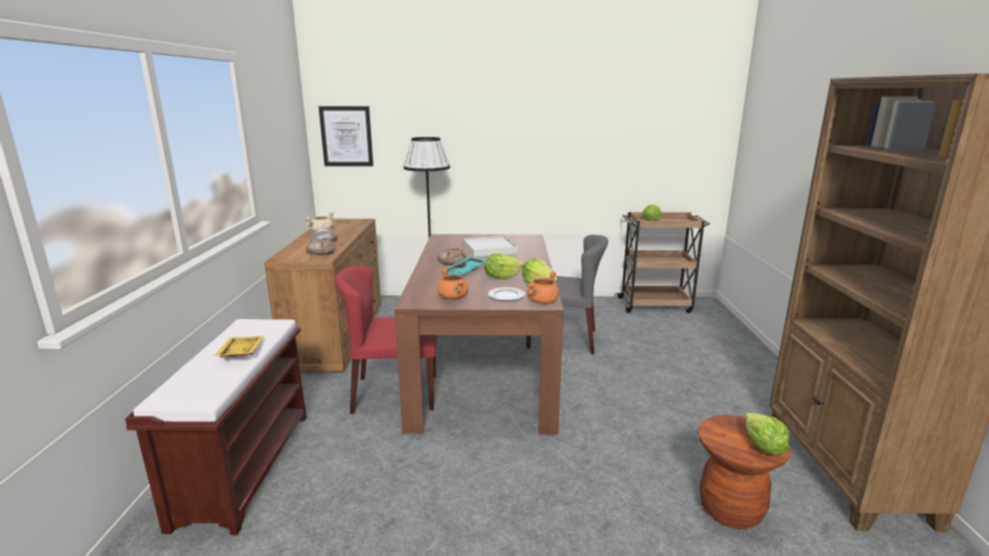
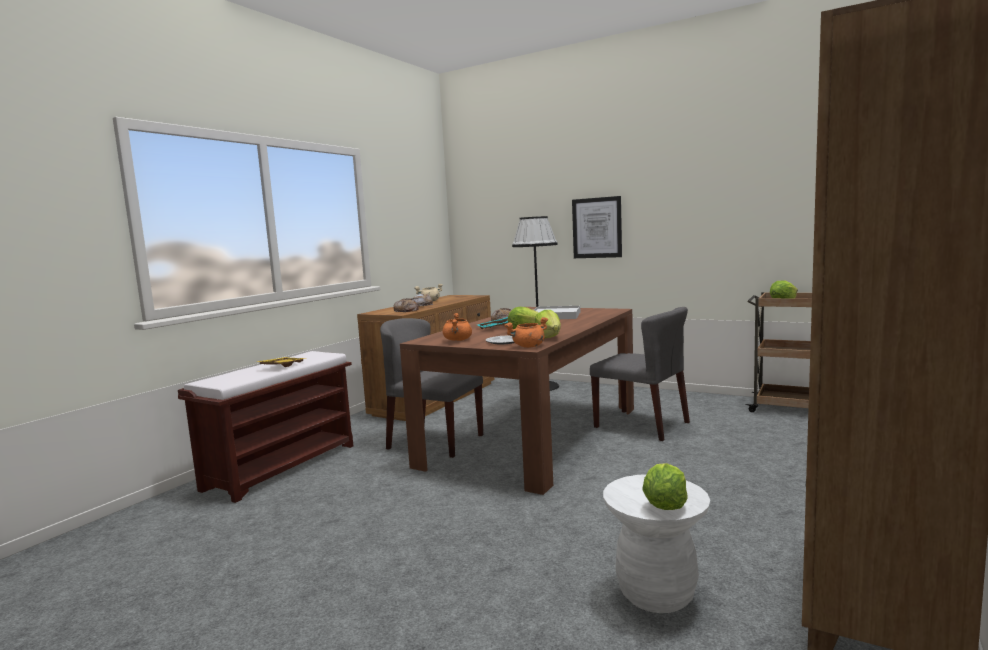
camera: 30 degrees right, 10 degrees down
picture [319,106,373,166] -> picture moved to [572,196,622,258]
red chair [335,266,437,414] -> grey chair [380,318,483,458]
brown stool [698,415,791,529] -> white stool [603,474,710,613]

